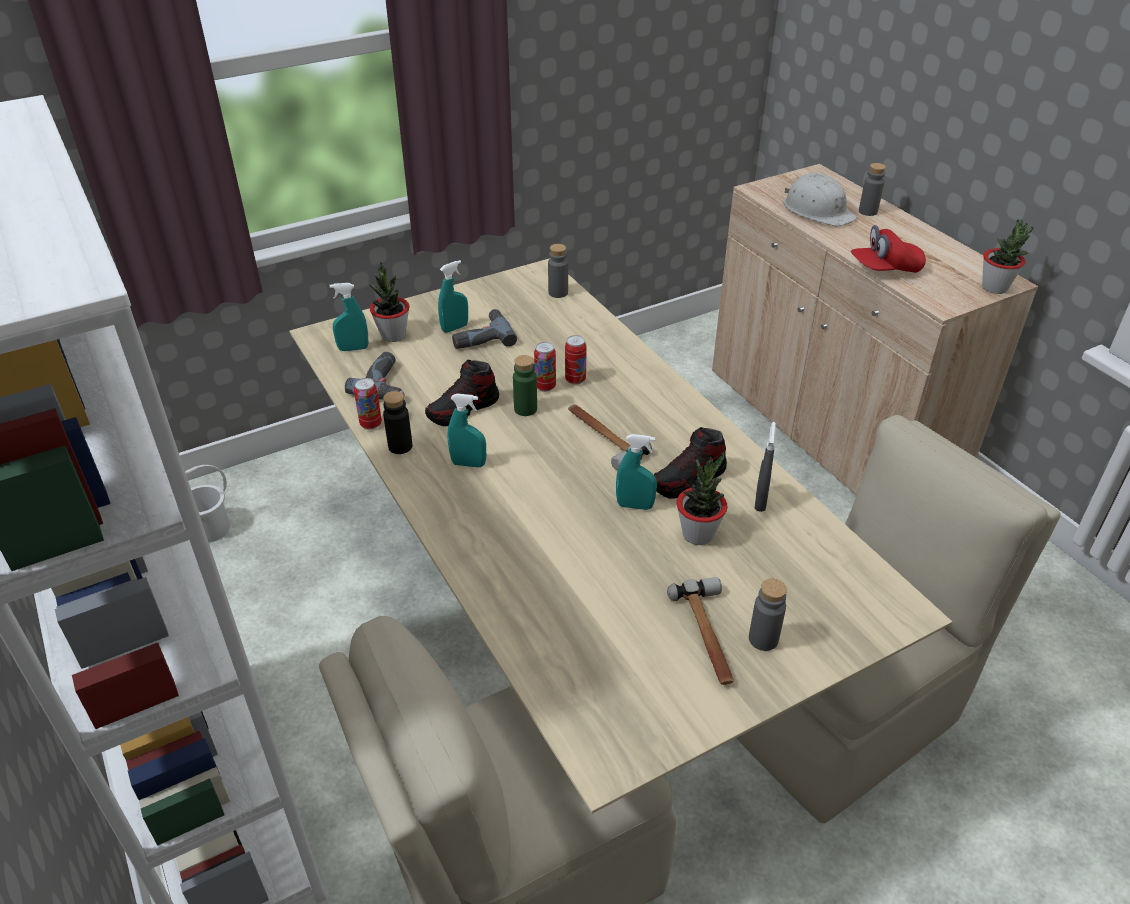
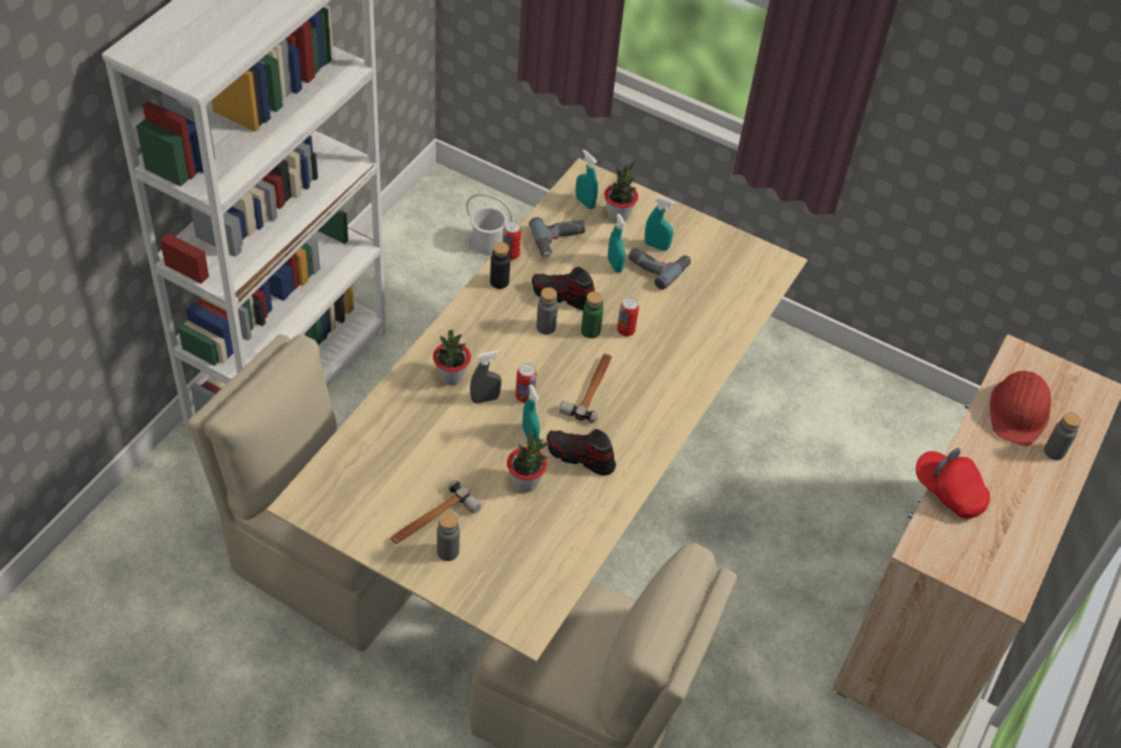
camera: 55 degrees right, 10 degrees up
turquoise spray bottle [447,394,486,468] -> turquoise spray bottle moved to [608,214,627,273]
grey bottle [548,244,568,298] -> grey bottle moved to [536,287,558,335]
can [565,335,587,385] -> can moved to [516,363,537,403]
grey spray bottle [754,422,776,512] -> grey spray bottle moved to [470,350,502,404]
white hard hat [784,173,857,226] -> red hard hat [990,370,1051,446]
potted plant [982,219,1033,294] -> potted plant moved to [433,330,471,386]

